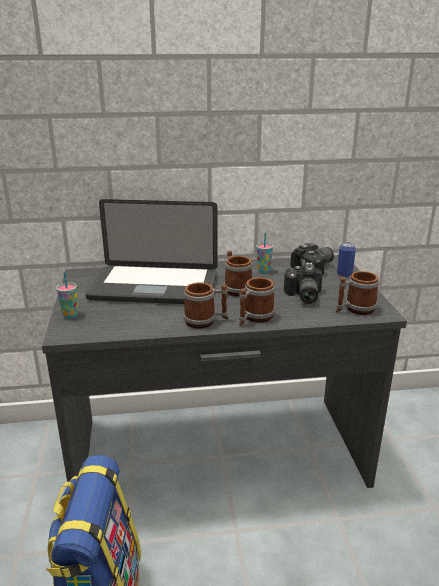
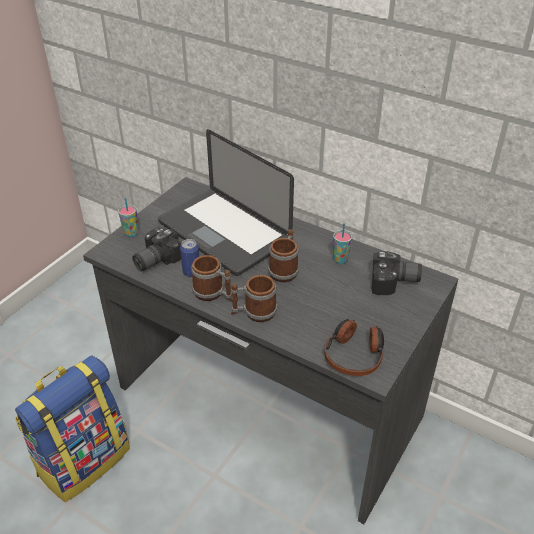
camera: 40 degrees right, 15 degrees up
camera [284,263,322,304] -> camera moved to [132,227,181,271]
mug [336,271,379,315] -> headphones [324,319,384,376]
can [337,242,356,277] -> can moved to [180,239,199,277]

